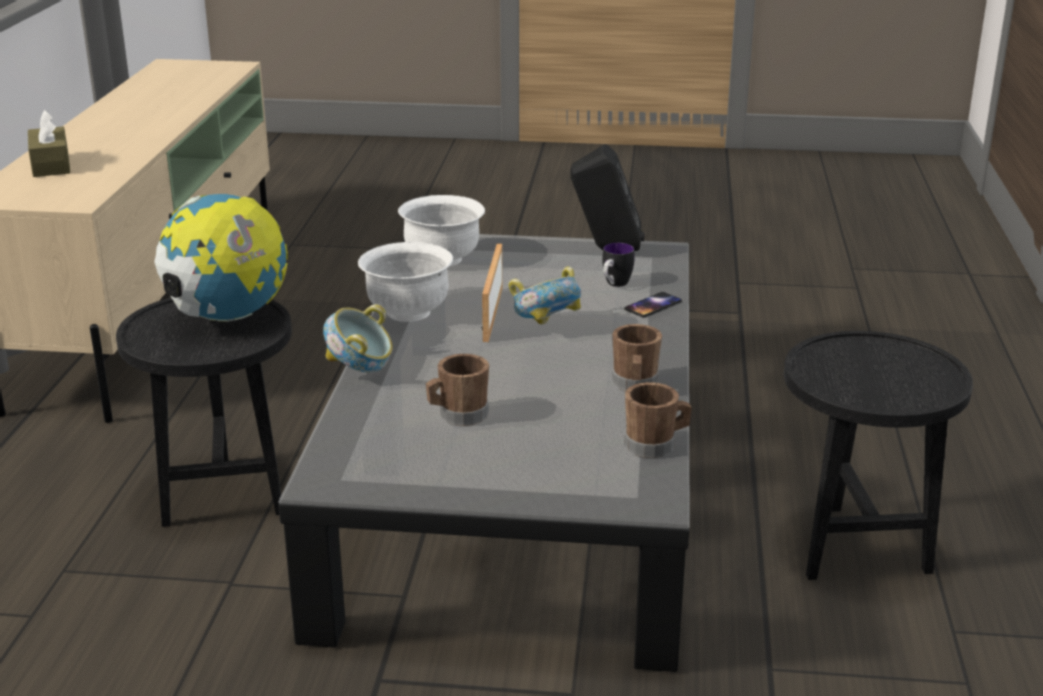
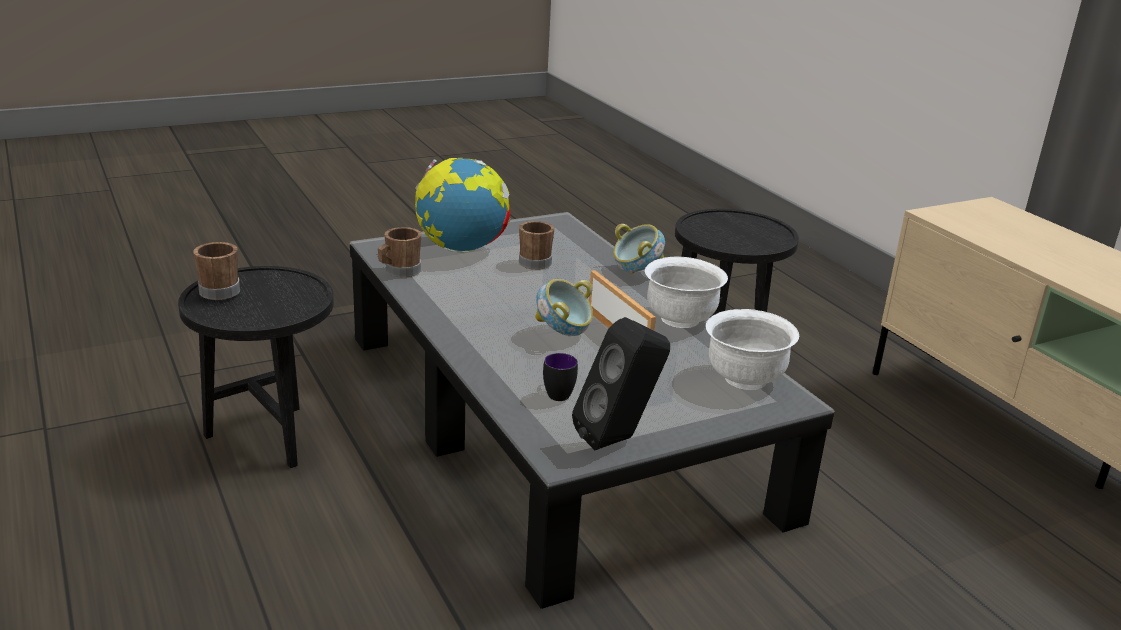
camera: 145 degrees right, 0 degrees up
brown tissue box [28,110,71,177] -> none
globe [154,194,288,322] -> globe moved to [415,158,510,253]
brown mug [612,324,662,391] -> brown mug moved to [194,242,240,300]
phone [624,292,682,318] -> none

